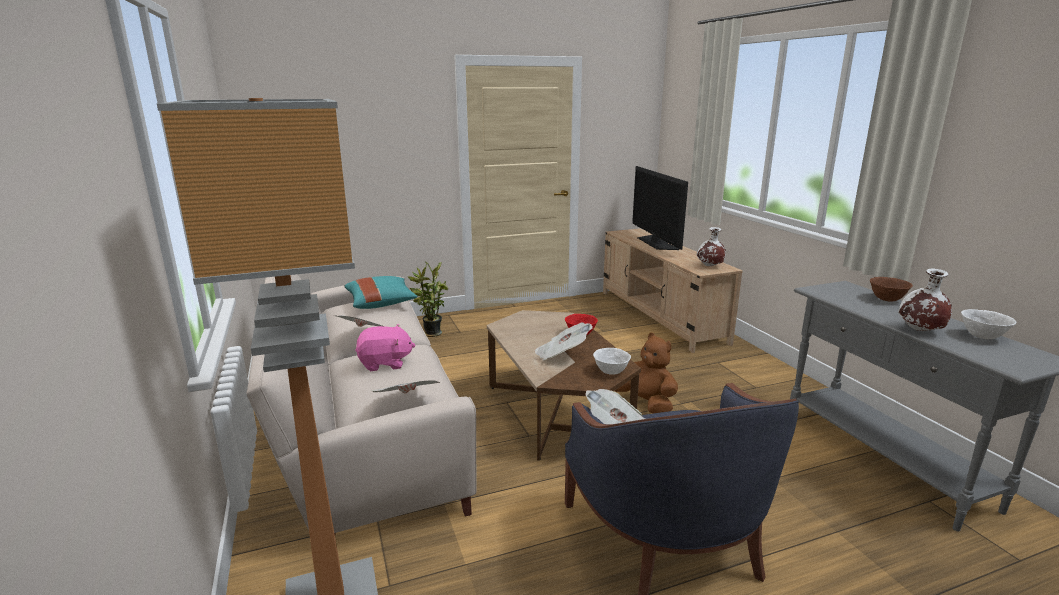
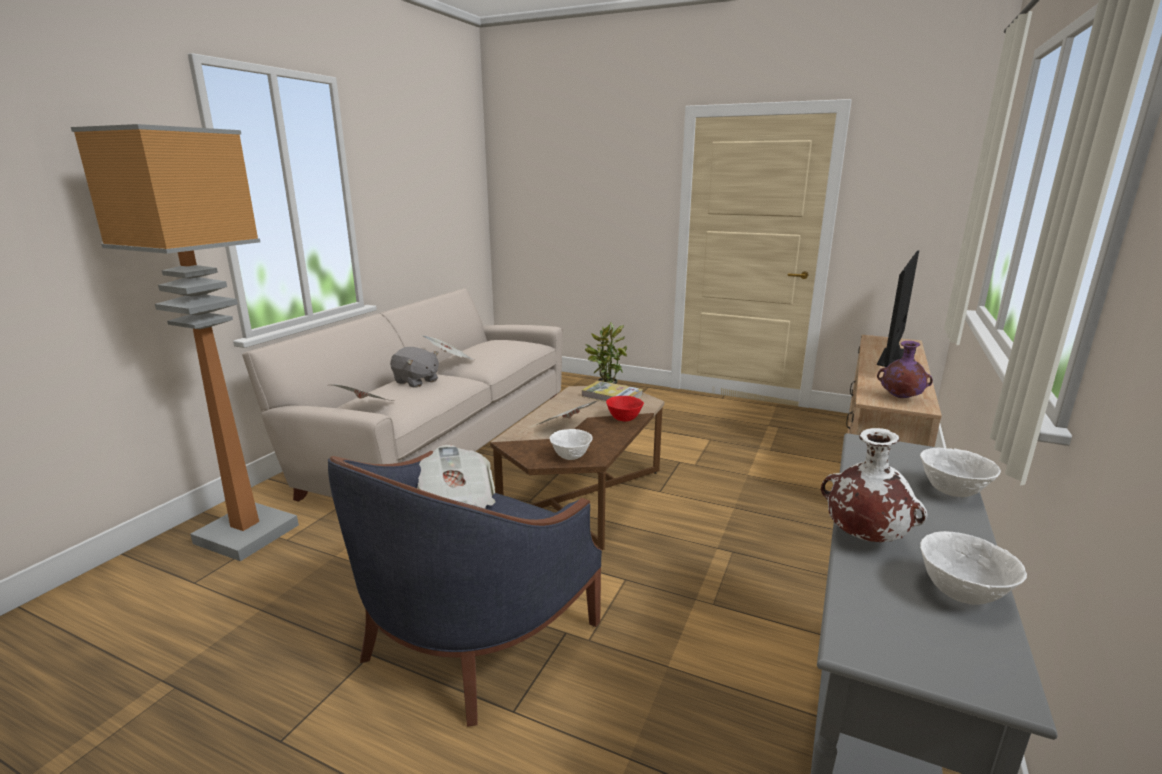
camera: 45 degrees right, 0 degrees up
turquoise pillow [345,276,418,309] -> none
pink plush toy [355,324,415,371] -> grey plush toy [390,347,439,388]
brown plush toy [615,333,678,414] -> none
white vase [697,227,726,266] -> purple vase [877,341,933,398]
brown bowl [870,277,913,301] -> white bowl [920,448,1001,497]
none -> book [581,381,643,402]

